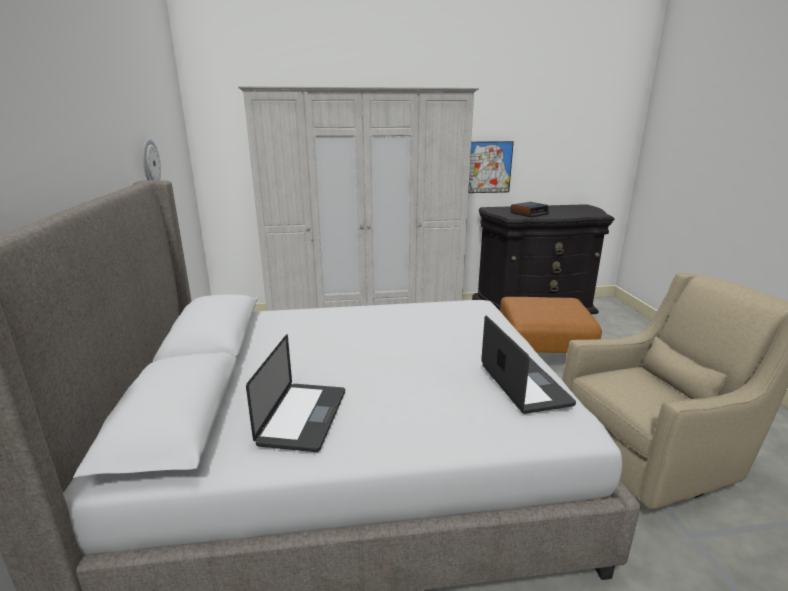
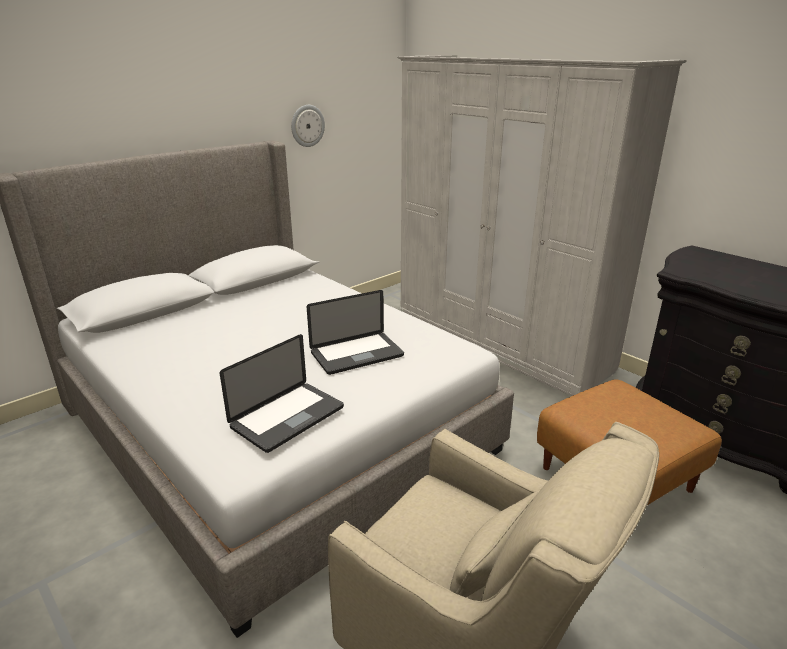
camera: 55 degrees right, 5 degrees up
laptop [246,334,345,452] -> laptop moved to [307,290,404,375]
picture [468,141,514,193] -> none
alarm clock [510,202,549,217] -> none

